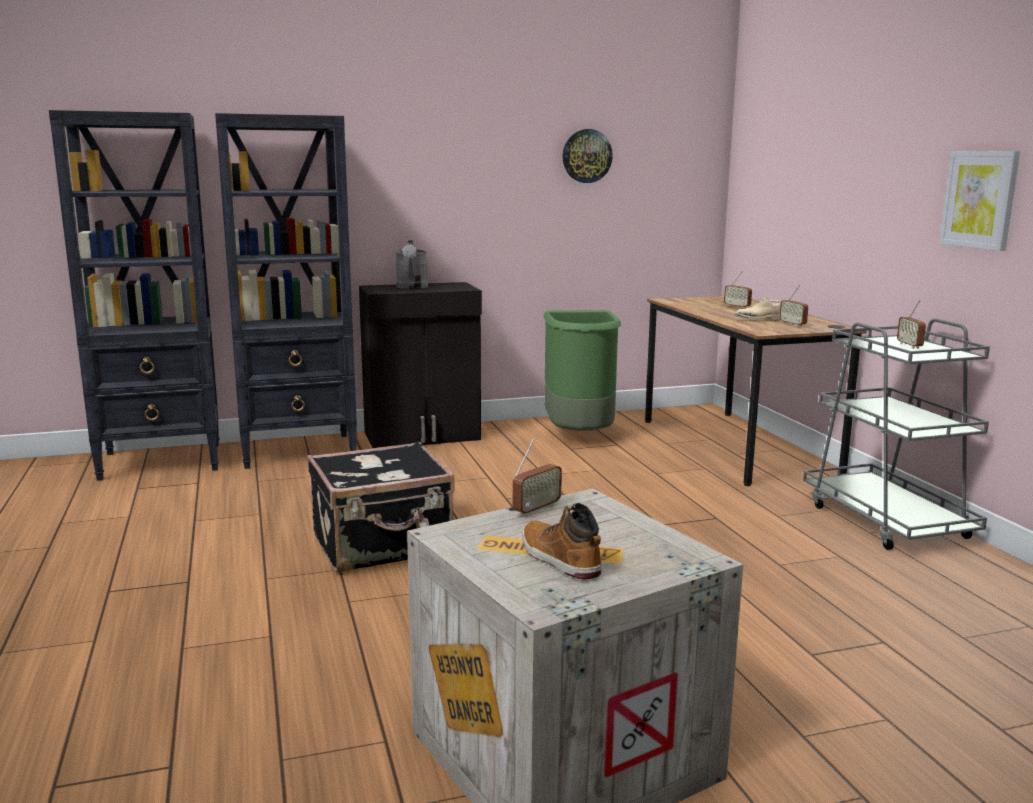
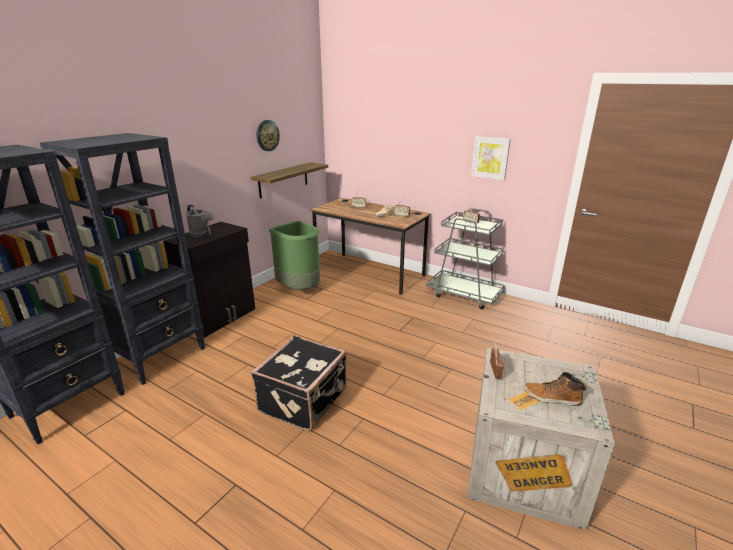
camera: 40 degrees left, 10 degrees up
none -> shelf [251,162,328,199]

